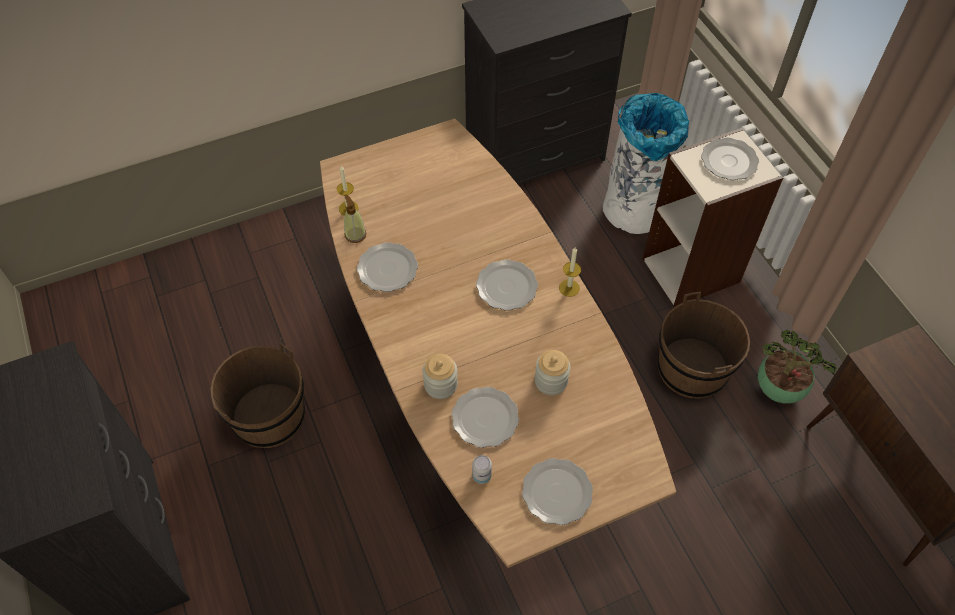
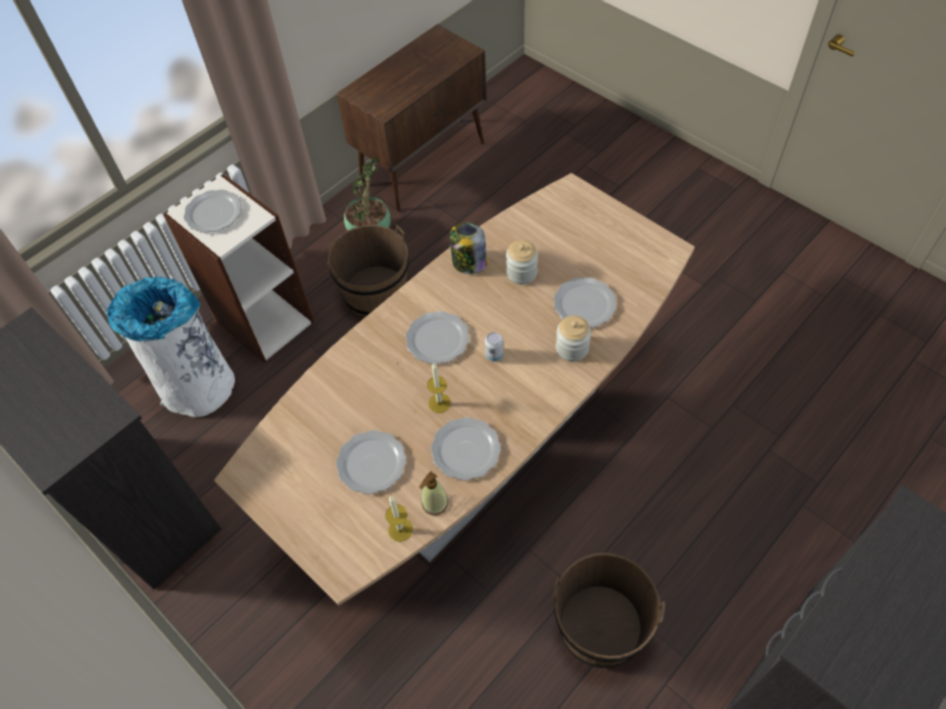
camera: 110 degrees left, 0 degrees up
can [472,455,492,484] -> can moved to [485,332,503,362]
plate [522,458,593,525] -> plate moved to [336,430,406,494]
candle [559,247,581,297] -> candle moved to [427,363,451,413]
none -> jar [450,222,487,274]

